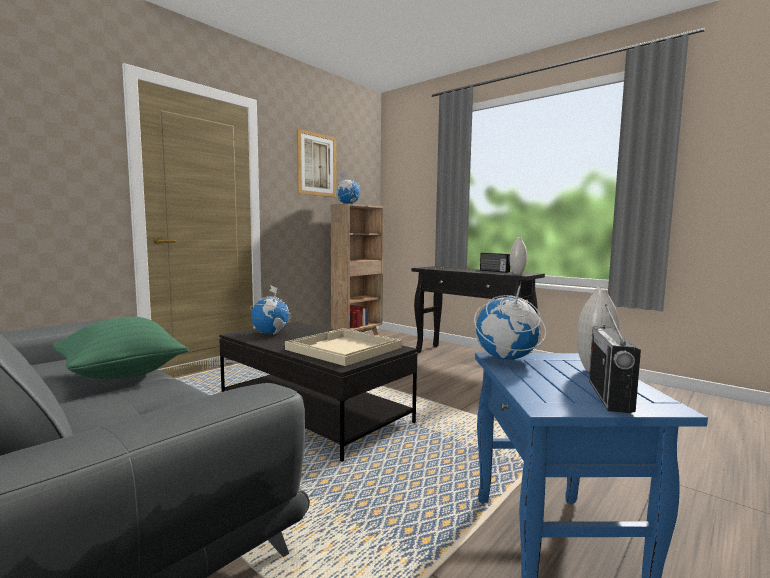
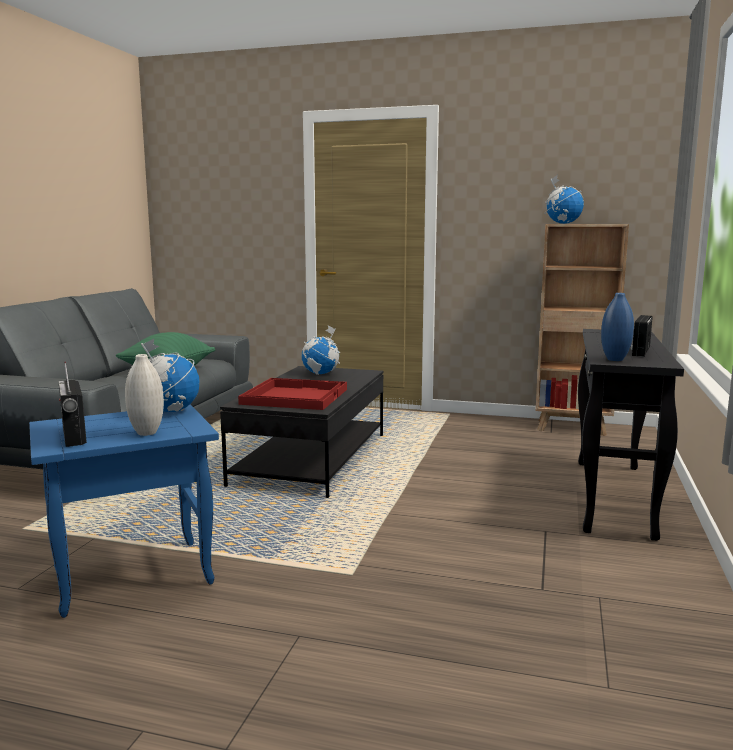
camera: 65 degrees right, 5 degrees up
beige tray [285,328,402,366] -> red tray [238,378,347,410]
picture [297,129,337,197] -> none
white vase [510,237,527,275] -> blue vase [601,293,634,361]
radio [589,304,641,413] -> radio turned 105 degrees counterclockwise [58,361,87,447]

